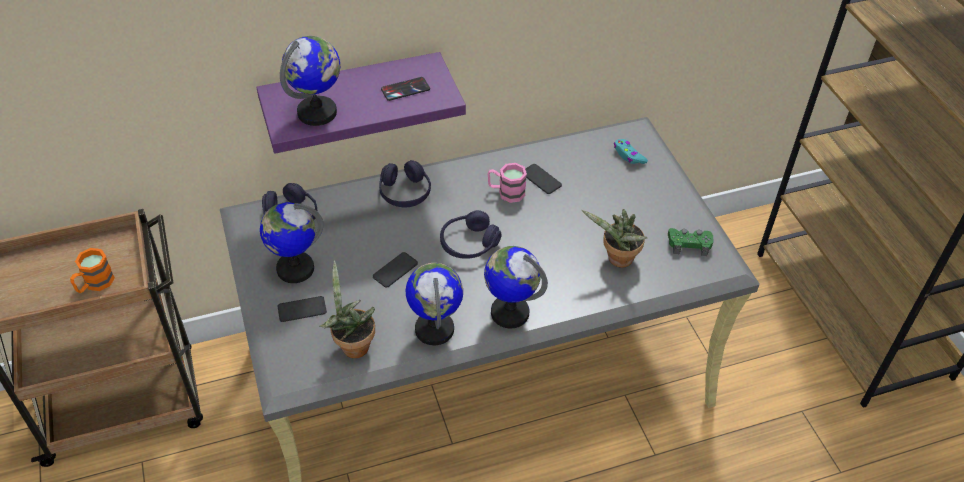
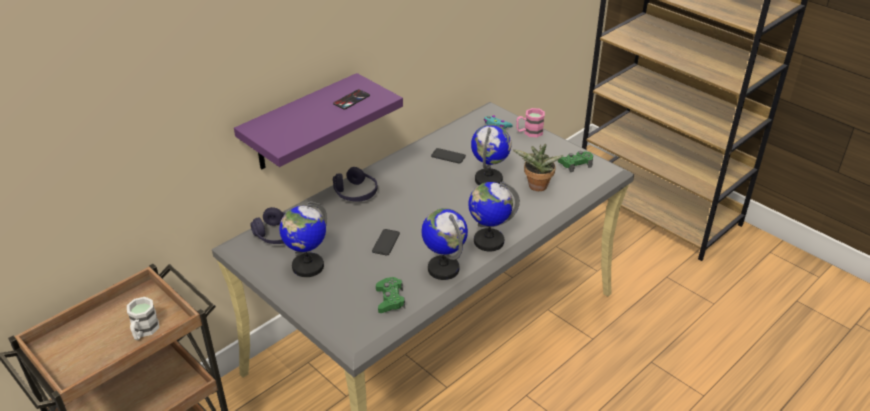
camera: 25 degrees left, 10 degrees down
orange mug [70,248,115,293] -> white mug [127,297,159,340]
phone [278,296,327,322] -> none
globe [280,36,340,126] -> globe moved to [471,124,512,185]
potted plant [319,260,375,358] -> green game controller [376,277,405,313]
purple headphones [440,210,502,259] -> none
pink mug [488,163,527,203] -> pink mug moved to [517,108,545,137]

